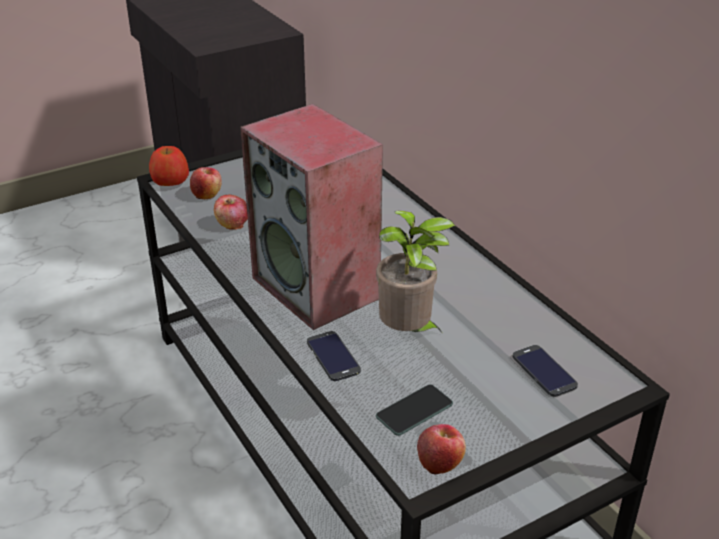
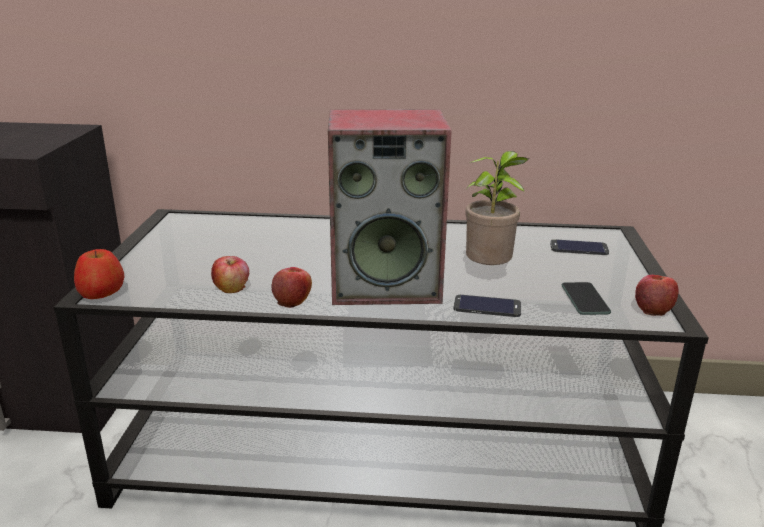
camera: 55 degrees left, 10 degrees down
apple [190,167,222,199] -> apple moved to [272,267,312,308]

